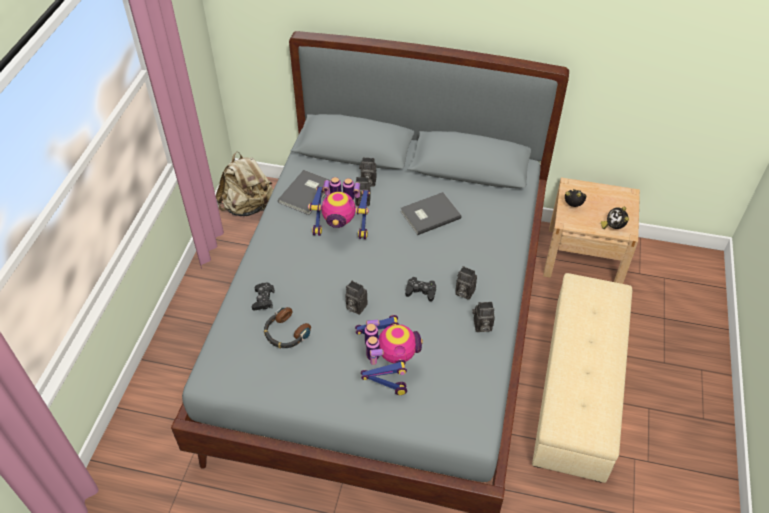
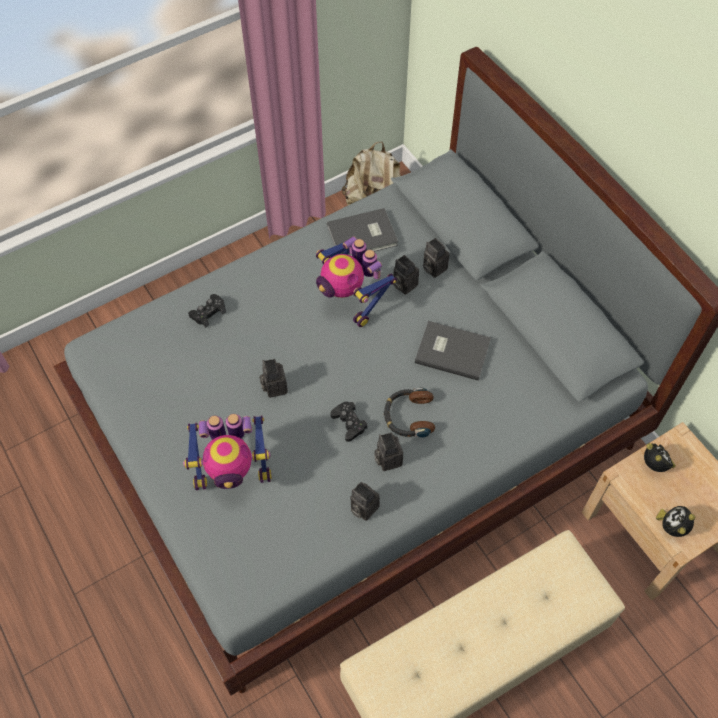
camera: 45 degrees right, 10 degrees up
headphones [264,307,311,348] -> headphones moved to [384,388,435,437]
toy robot [355,315,423,395] -> toy robot turned 45 degrees clockwise [183,414,272,490]

